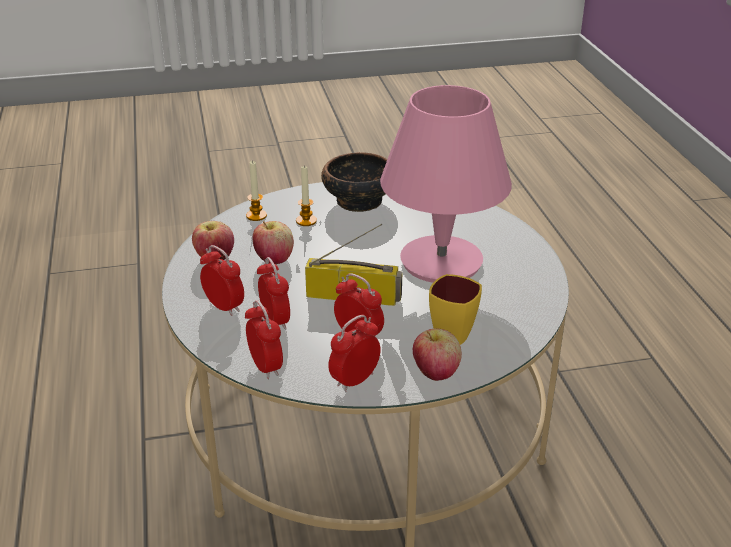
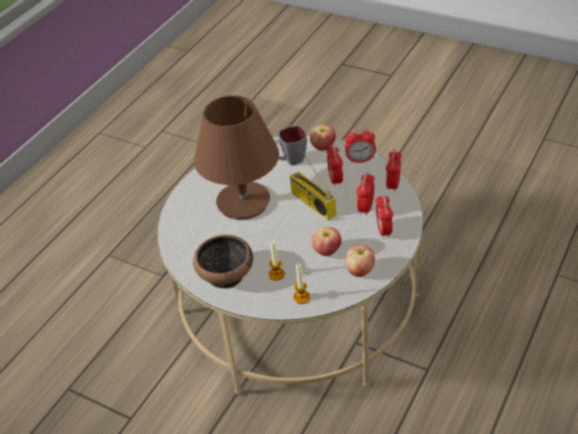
camera: 135 degrees left, 10 degrees up
pink table lamp [380,85,512,283] -> brown table lamp [194,95,279,220]
yellow mug [429,274,482,345] -> grey mug [275,126,307,165]

